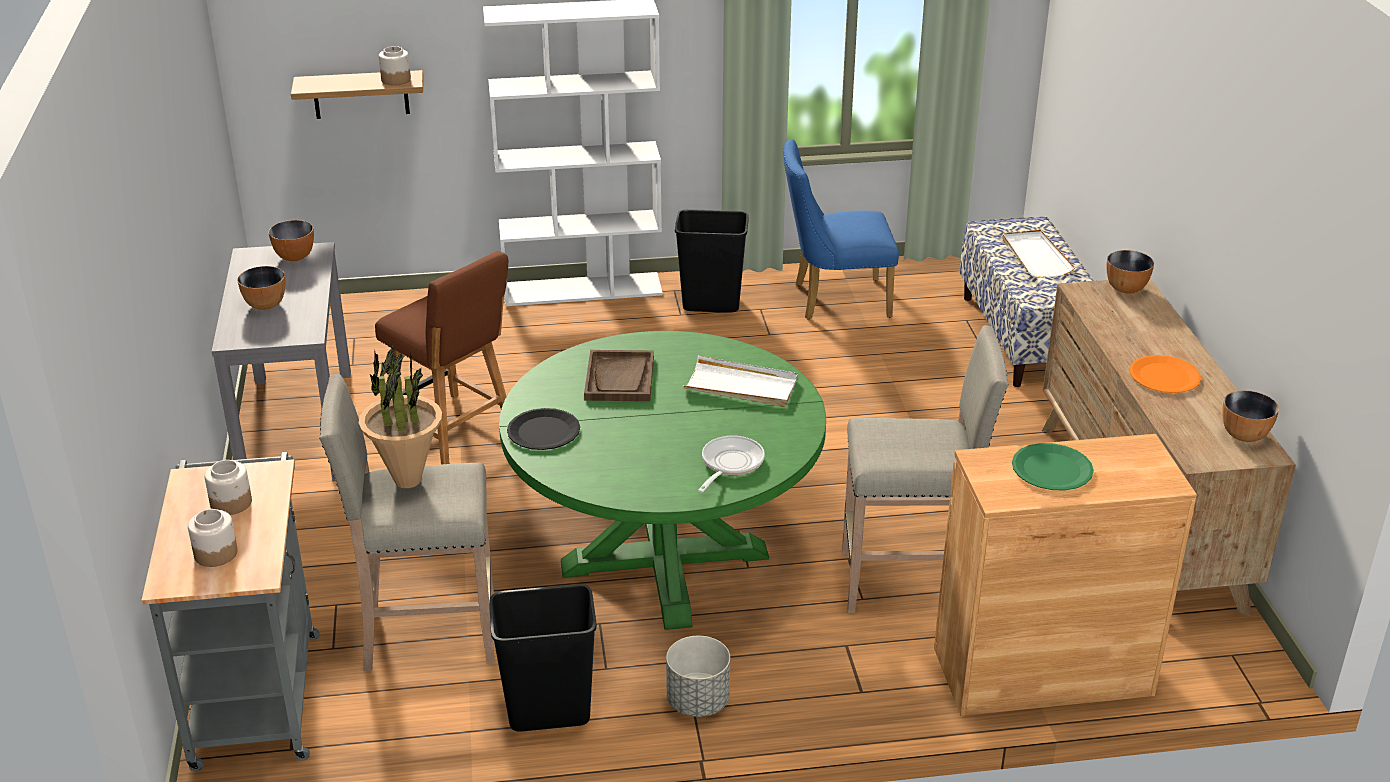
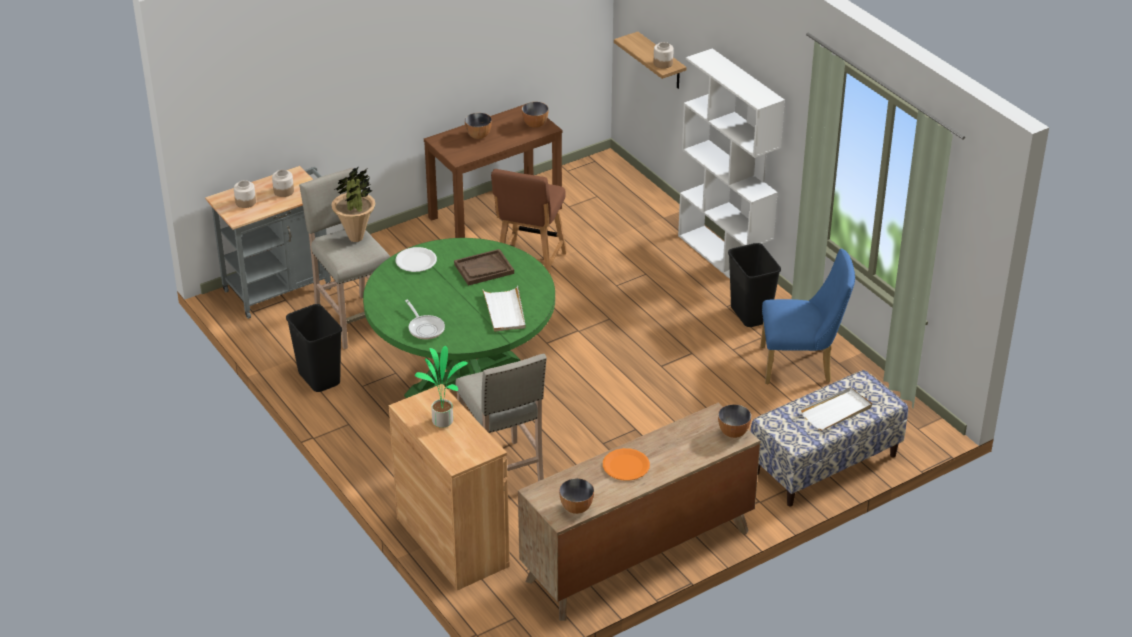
camera: 65 degrees right, 5 degrees up
grey console table [211,242,351,481] -> brown console table [424,104,563,238]
black plate [507,408,580,450] -> white plate [395,247,437,272]
grey planter [666,636,730,717] -> none
frying pan [698,435,765,492] -> frying pan turned 60 degrees clockwise [405,299,445,339]
blue chair [783,139,899,320] -> blue chair turned 120 degrees clockwise [760,249,855,384]
green plate [1012,443,1094,490] -> potted plant [415,346,468,428]

